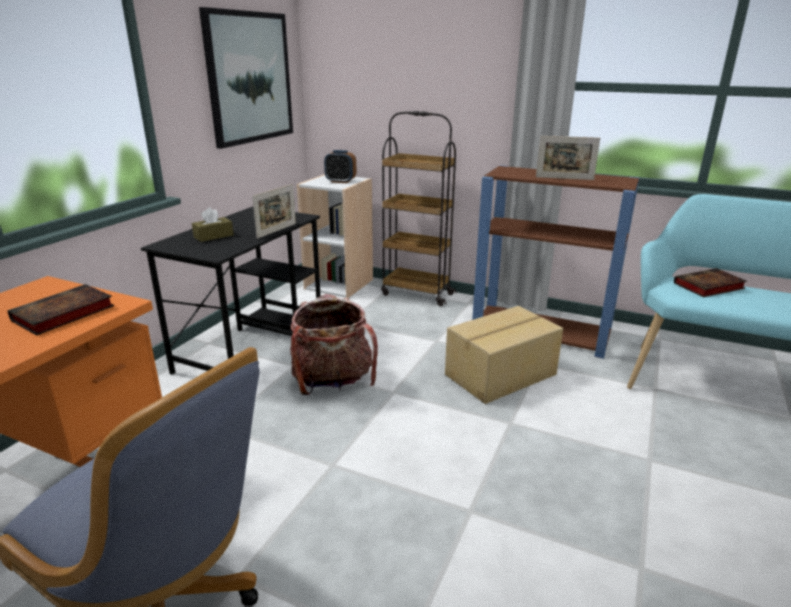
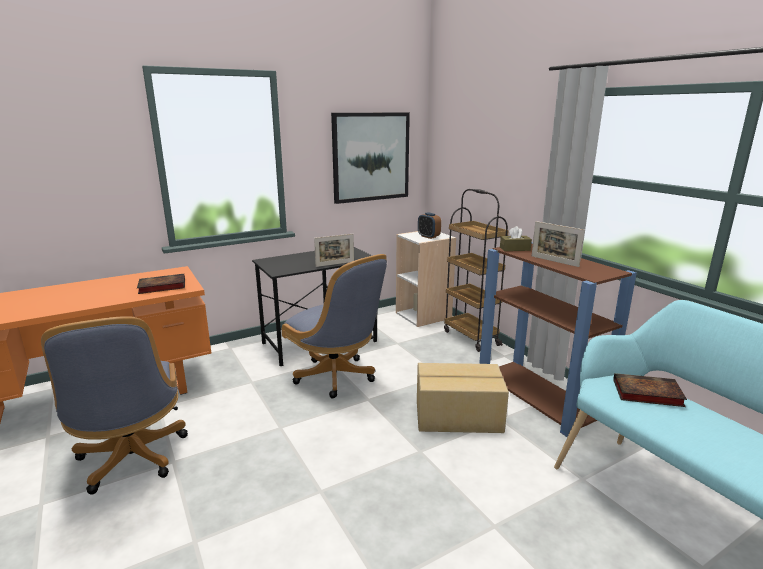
camera: 35 degrees right, 5 degrees down
brown tissue box [192,207,234,242] -> brown tissue box moved to [500,226,532,251]
backpack [290,294,378,395] -> blue office chair [282,254,387,398]

